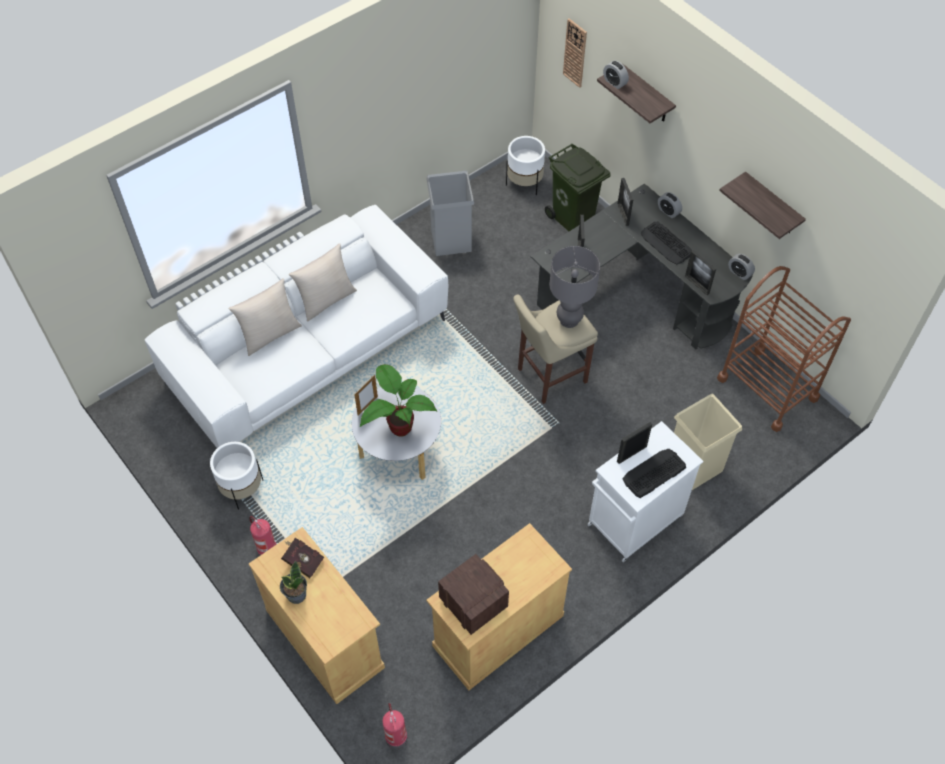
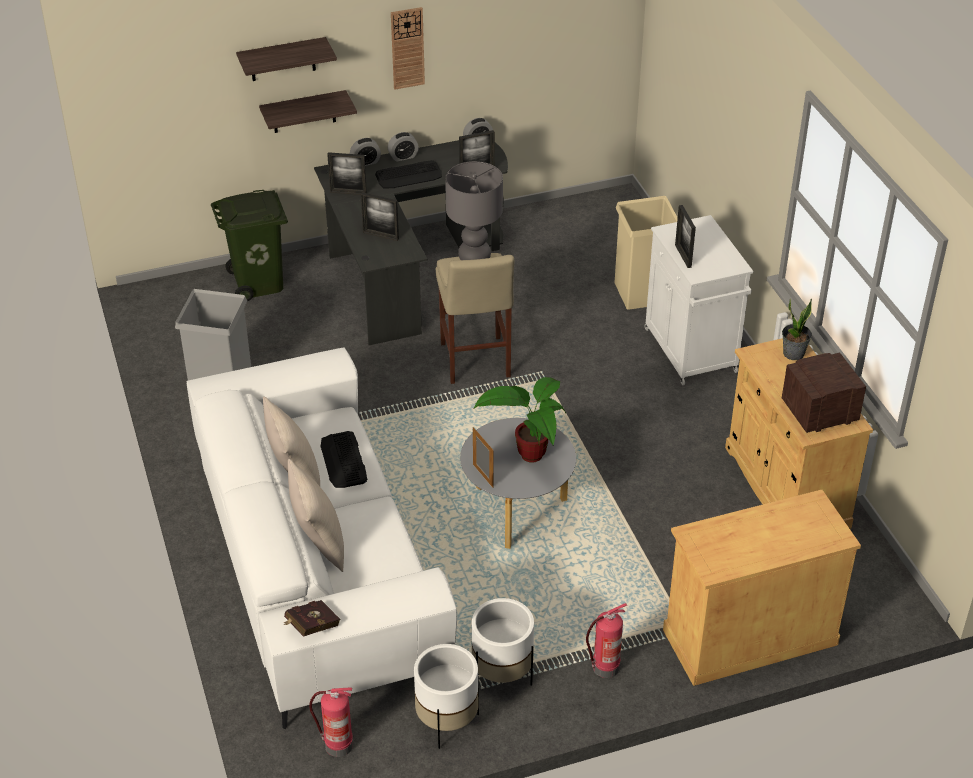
camera: 70 degrees left, 15 degrees down
potted plant [280,561,307,604] -> potted plant moved to [782,298,812,360]
red book [281,538,324,578] -> red book moved to [283,600,340,637]
fire extinguisher [382,703,407,749] -> fire extinguisher moved to [309,688,353,757]
white planter [506,136,545,195] -> white planter moved to [414,644,479,749]
wall clock [563,19,587,88] -> wall clock moved to [391,7,425,89]
alarm clock [603,61,629,89] -> alarm clock moved to [388,132,419,161]
keyboard [622,449,686,498] -> keyboard moved to [321,431,367,488]
brown cart [717,266,851,432] -> none
shelf [719,172,806,239] -> shelf moved to [259,90,357,133]

